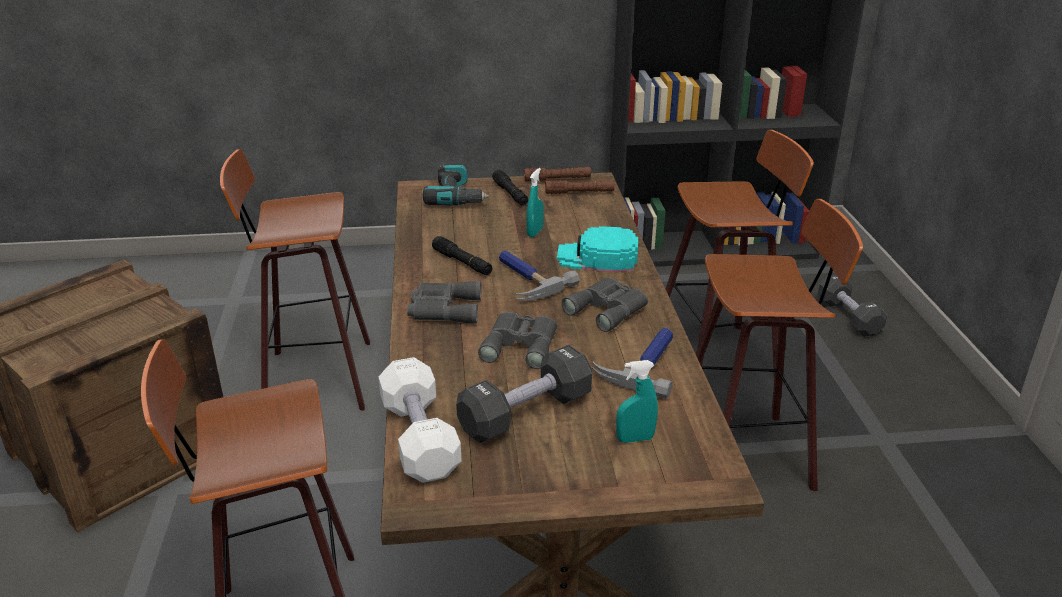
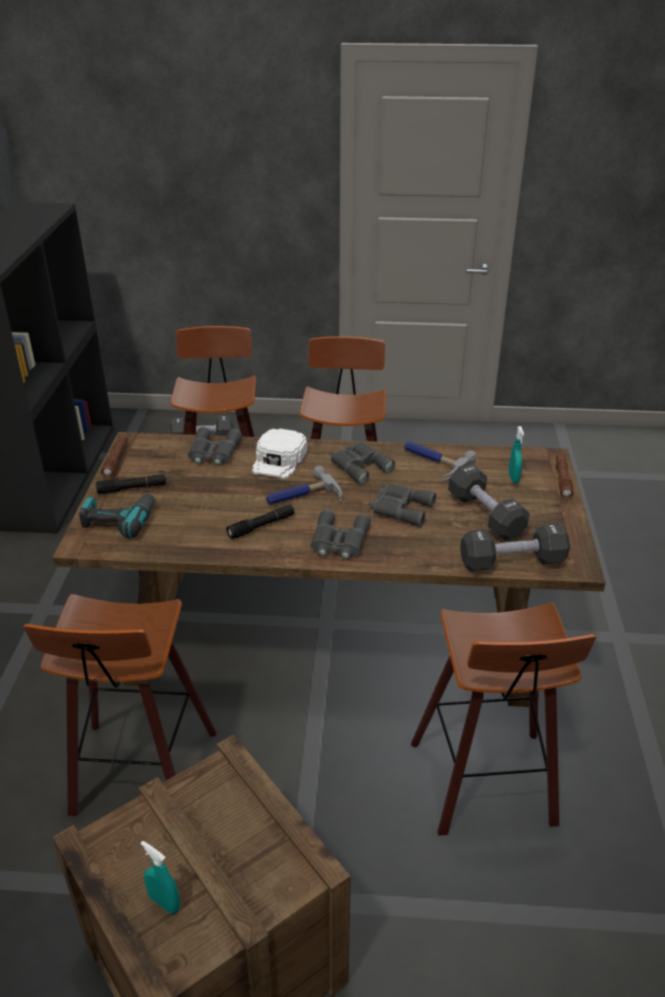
camera: 80 degrees left, 5 degrees up
white dumbbell [378,357,461,483] -> black dumbbell [460,523,570,571]
turquoise spray bottle [527,168,544,237] -> turquoise spray bottle moved to [141,841,180,914]
brown flashlight [545,180,614,194] -> brown flashlight moved to [556,453,574,499]
turquoise cap [557,226,638,272] -> white cap [252,429,307,479]
none -> grey binoculars [187,427,242,466]

